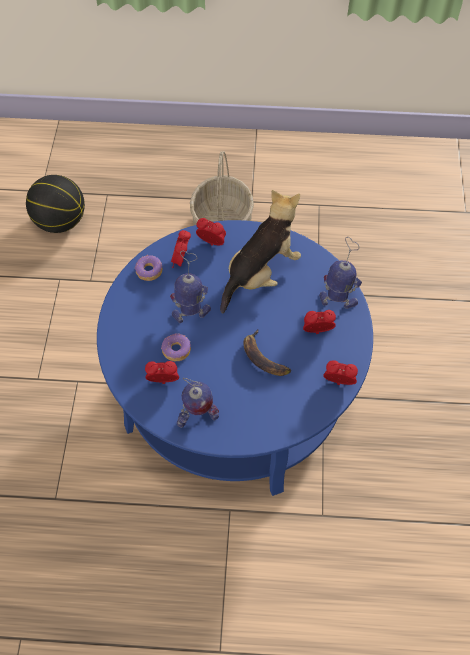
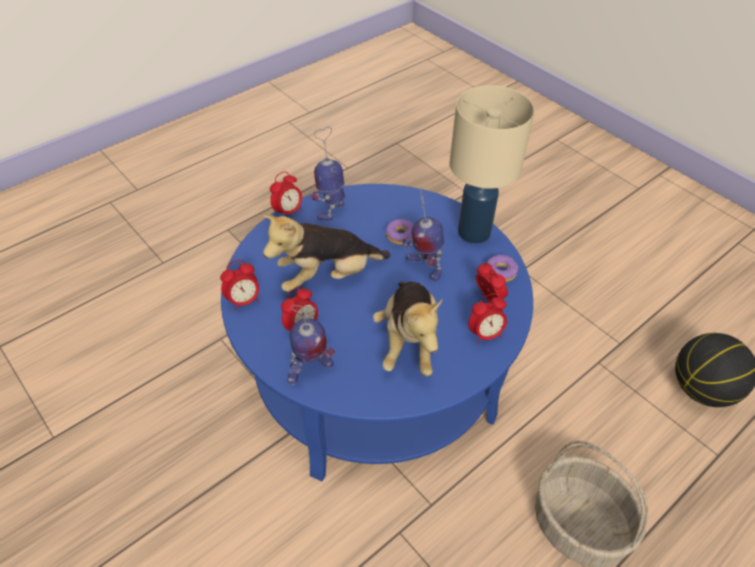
camera: 135 degrees right, 10 degrees down
alarm clock [145,361,179,384] -> alarm clock moved to [270,171,302,217]
toy robot [170,251,211,323] -> toy robot turned 105 degrees clockwise [402,188,444,282]
banana [243,330,291,376] -> plush toy [263,214,391,292]
none -> beige table lamp [449,85,534,244]

